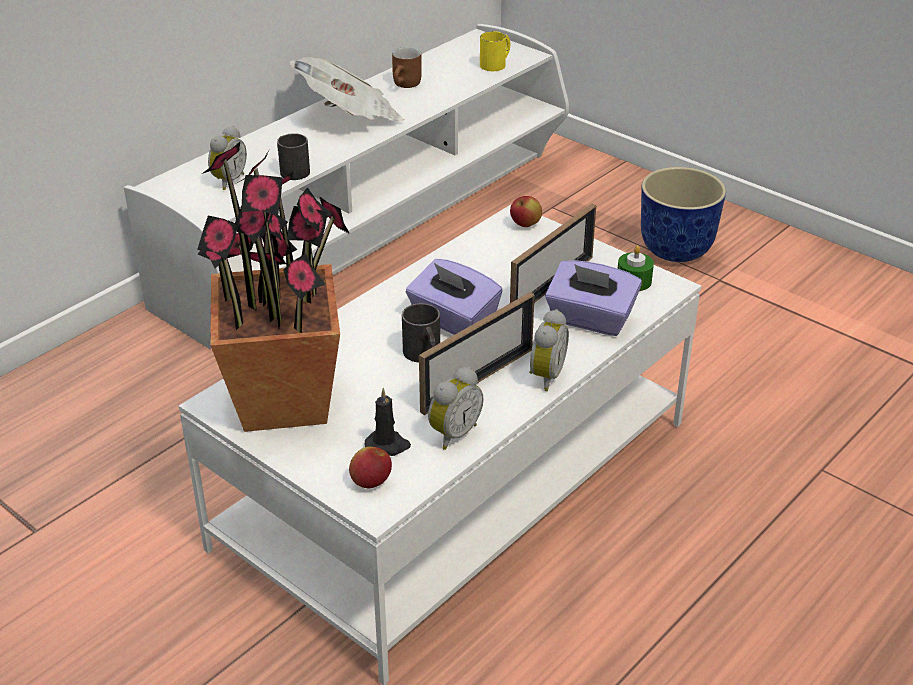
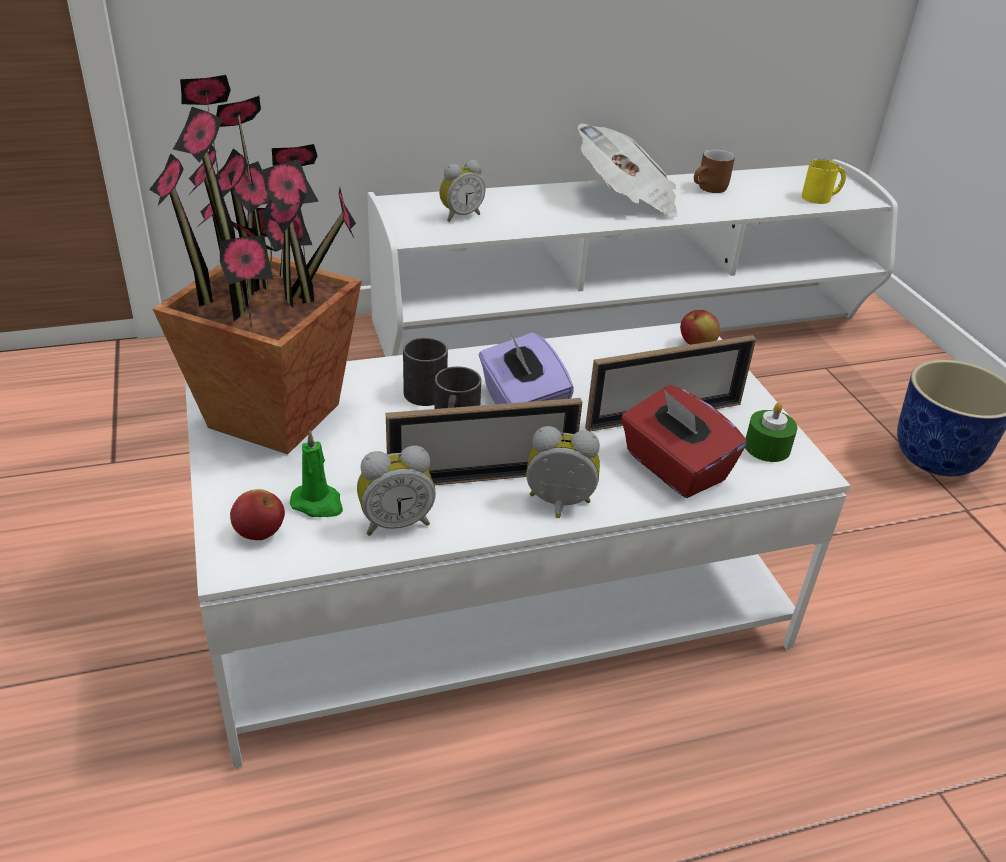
camera: 30 degrees right, 0 degrees up
black mug [277,133,310,180] -> black mug moved to [403,337,448,406]
black candle [365,388,411,456] -> green candle [290,430,343,517]
alarm clock [529,309,569,391] -> alarm clock turned 135 degrees counterclockwise [526,426,600,518]
purple tissue box [545,260,642,336] -> red tissue box [621,385,747,498]

